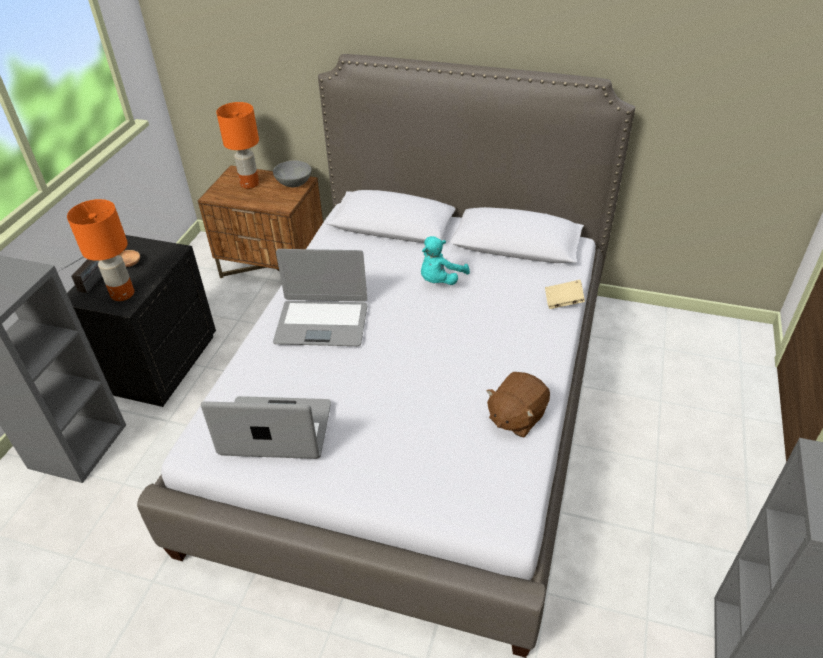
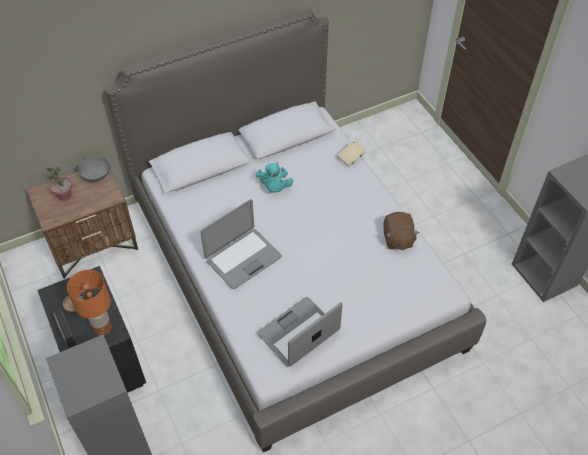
camera: 45 degrees left, 10 degrees up
orange table lamp [216,102,259,189] -> potted plant [47,166,72,201]

